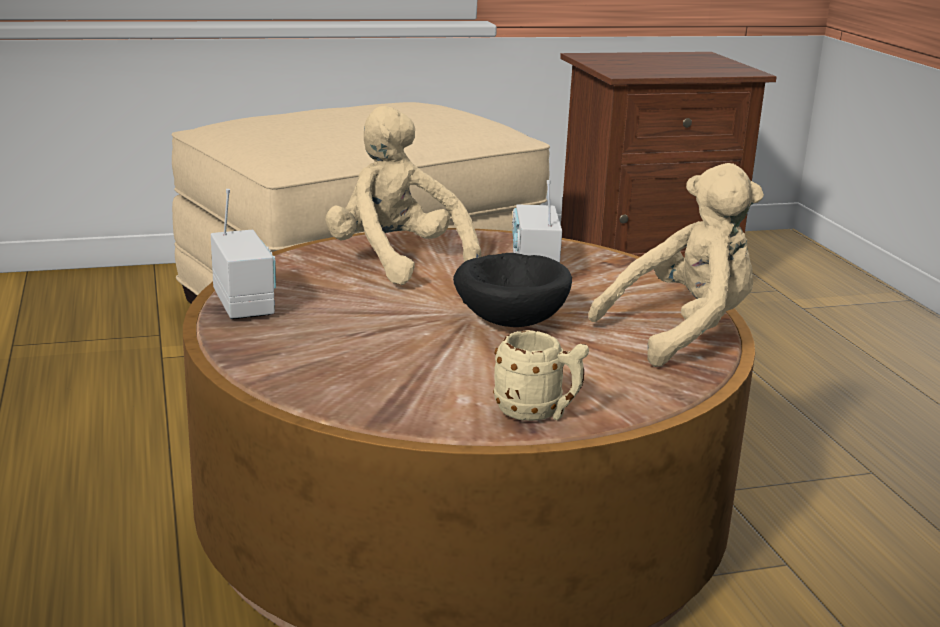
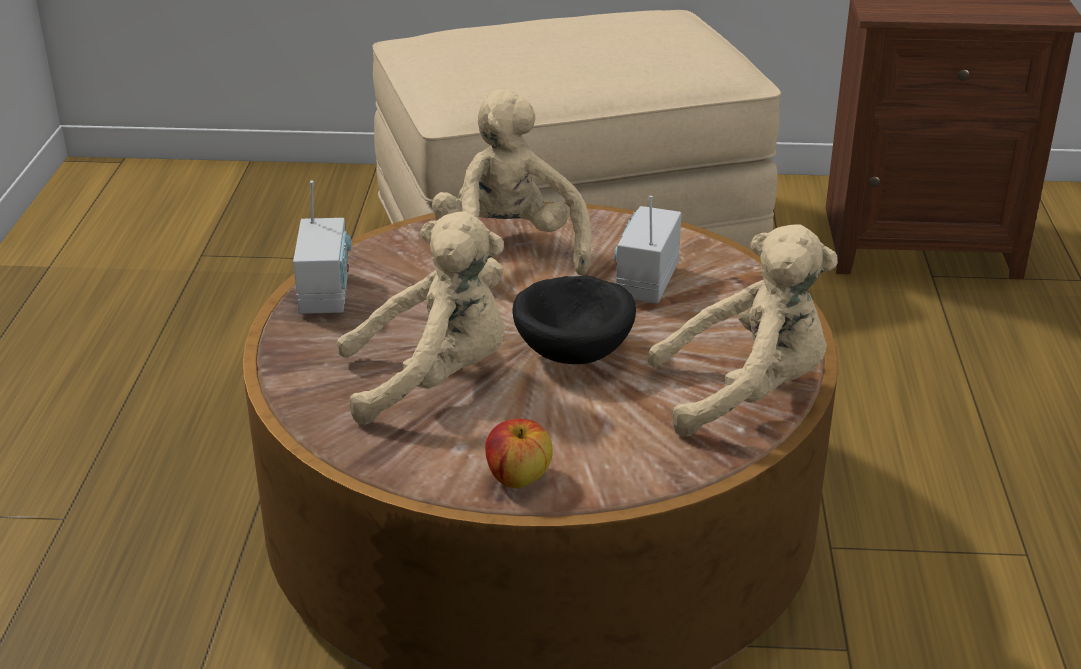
camera: 20 degrees right, 10 degrees up
beige mug [493,330,589,421] -> apple [485,419,553,489]
none -> beige plush toy [337,211,505,425]

